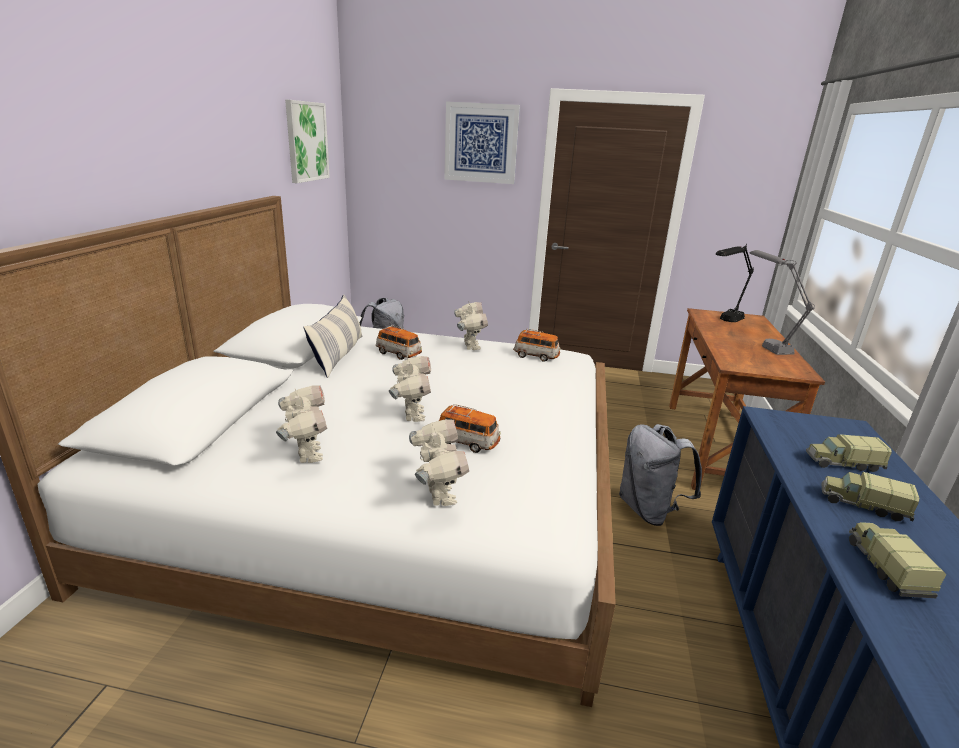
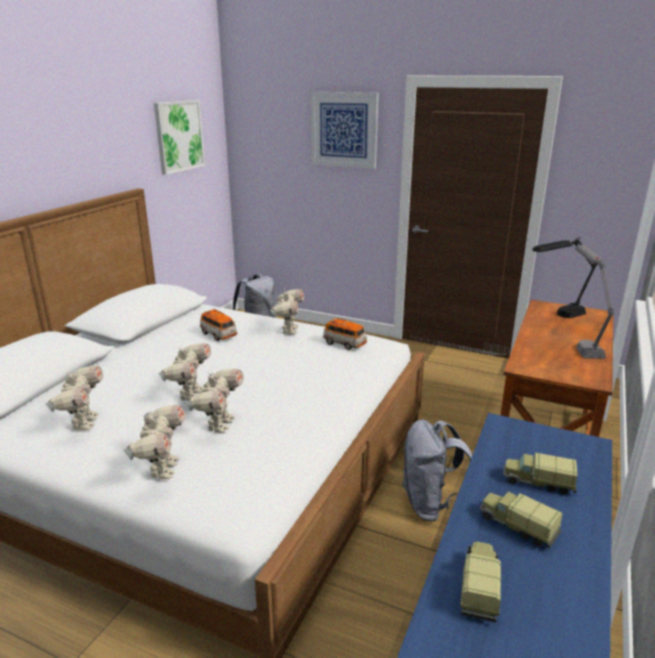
camera: 15 degrees right, 0 degrees up
pillow [304,294,362,378] -> none
toy car [439,404,501,453] -> toy robot [185,369,244,433]

